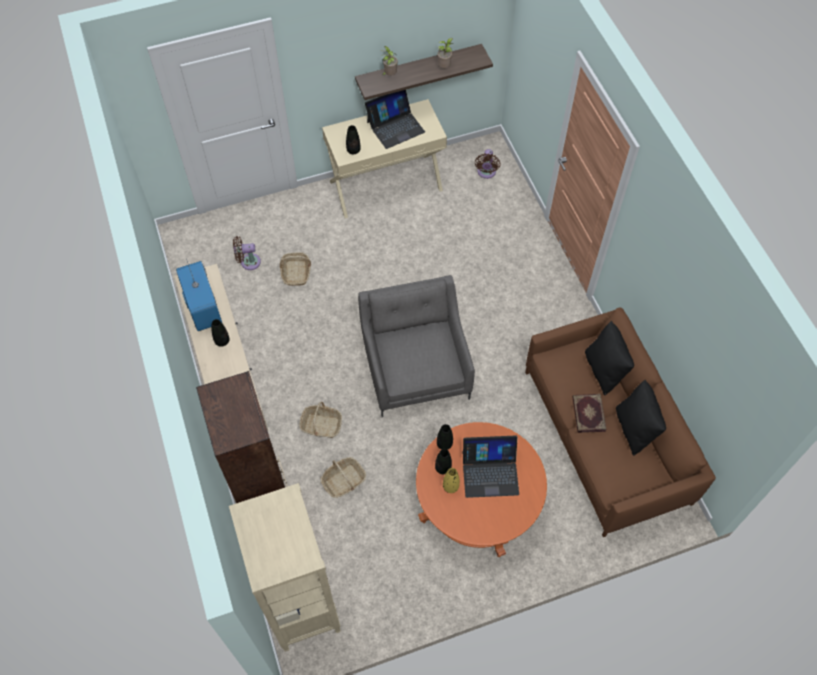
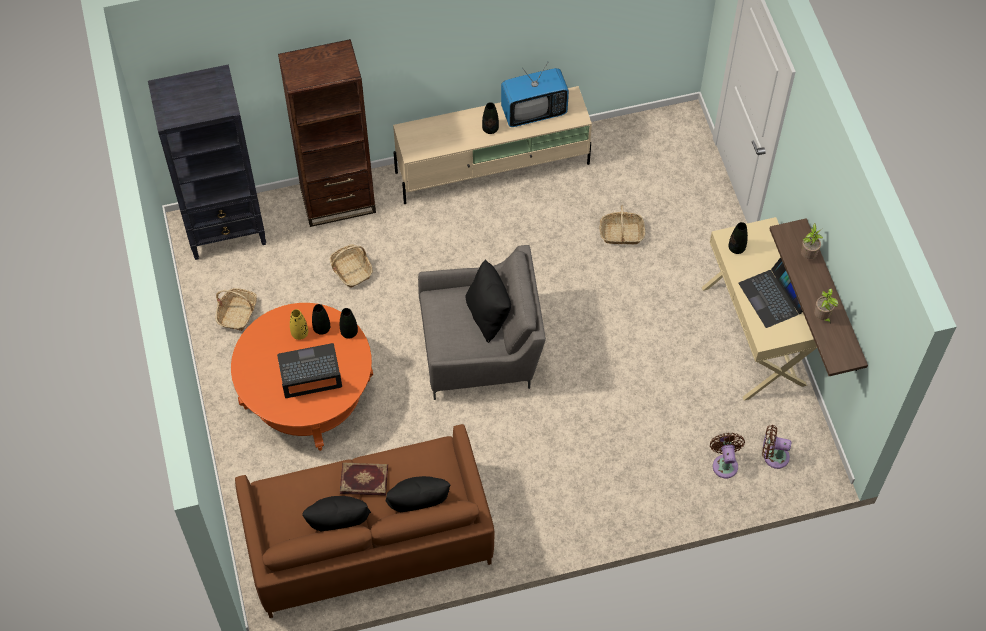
camera: 95 degrees right, 0 degrees up
beige bookcase [229,483,341,651] -> black bookcase [148,64,266,260]
brown fan [233,236,261,270] -> brown fan moved to [710,433,745,479]
basket [299,402,342,438] -> basket moved to [215,288,257,331]
laptop [462,436,519,498] -> laptop turned 75 degrees clockwise [277,343,342,398]
none -> black pillow [465,259,511,343]

